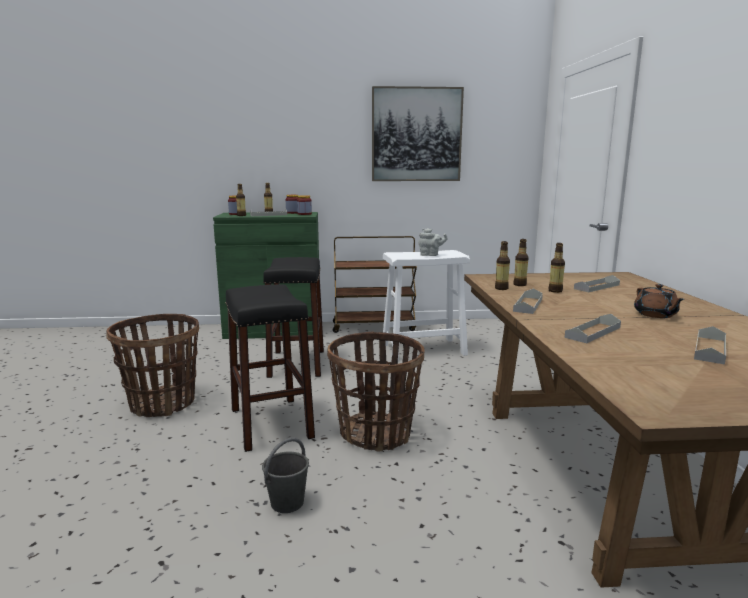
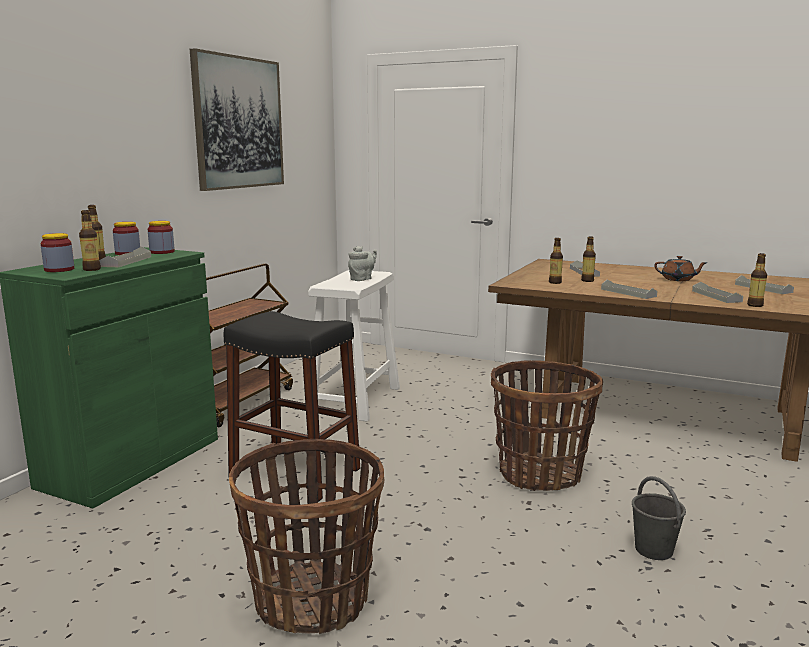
camera: 60 degrees left, 0 degrees up
black stool [225,284,315,452] -> none
bottle [495,241,510,290] -> bottle moved to [747,253,767,307]

